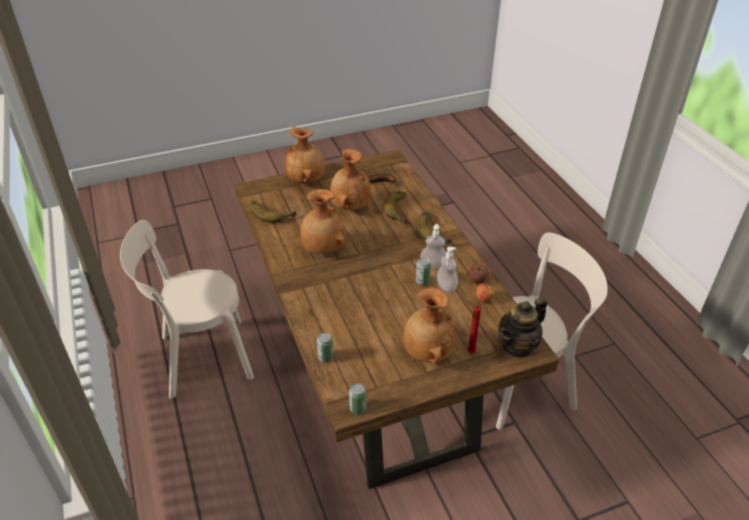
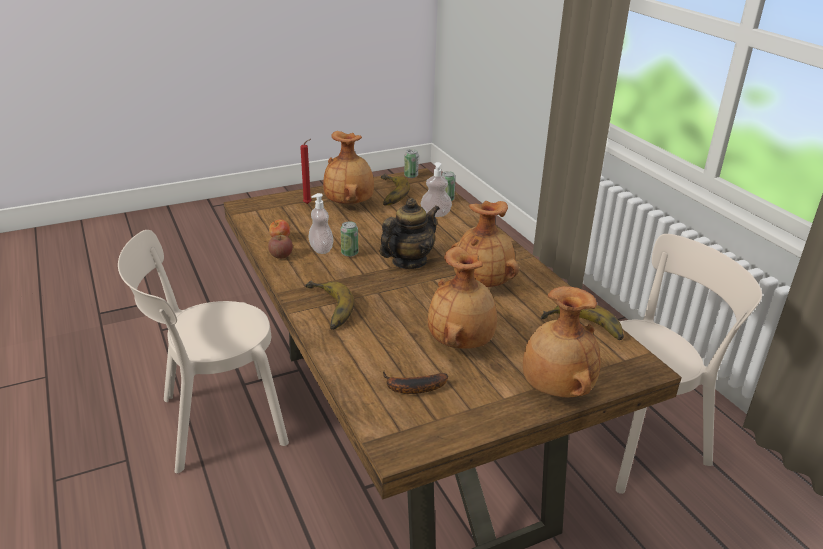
camera: 175 degrees right, 10 degrees down
banana [383,191,408,224] -> banana moved to [381,174,410,206]
soap dispenser [420,224,447,268] -> soap dispenser moved to [420,162,452,217]
teapot [498,297,547,358] -> teapot moved to [379,198,440,269]

